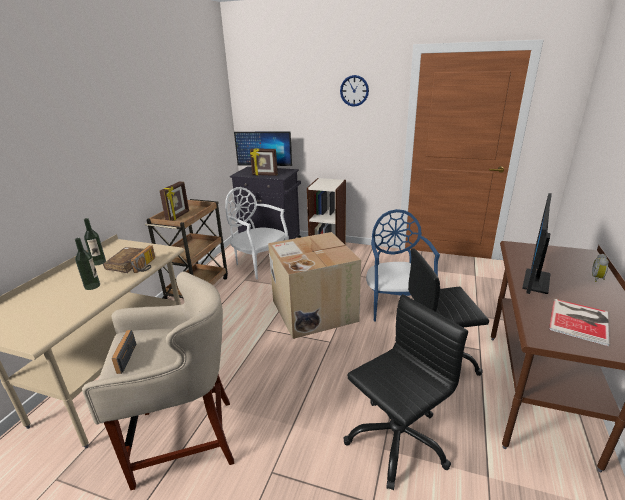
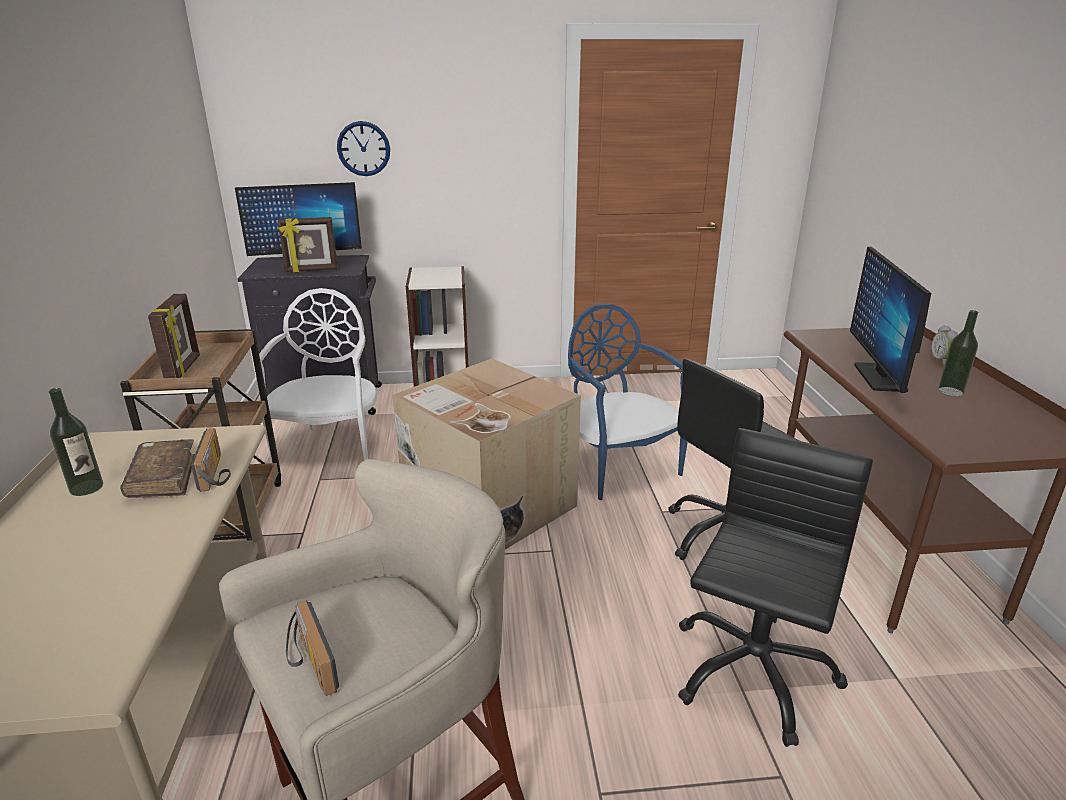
camera: 25 degrees left, 0 degrees up
bottle [75,238,100,290] -> bottle moved to [938,310,978,397]
white chair [225,187,289,279] -> white chair turned 75 degrees clockwise [259,288,377,463]
wall clock [340,75,369,107] -> wall clock moved to [337,121,390,176]
book [549,299,609,346] -> none

